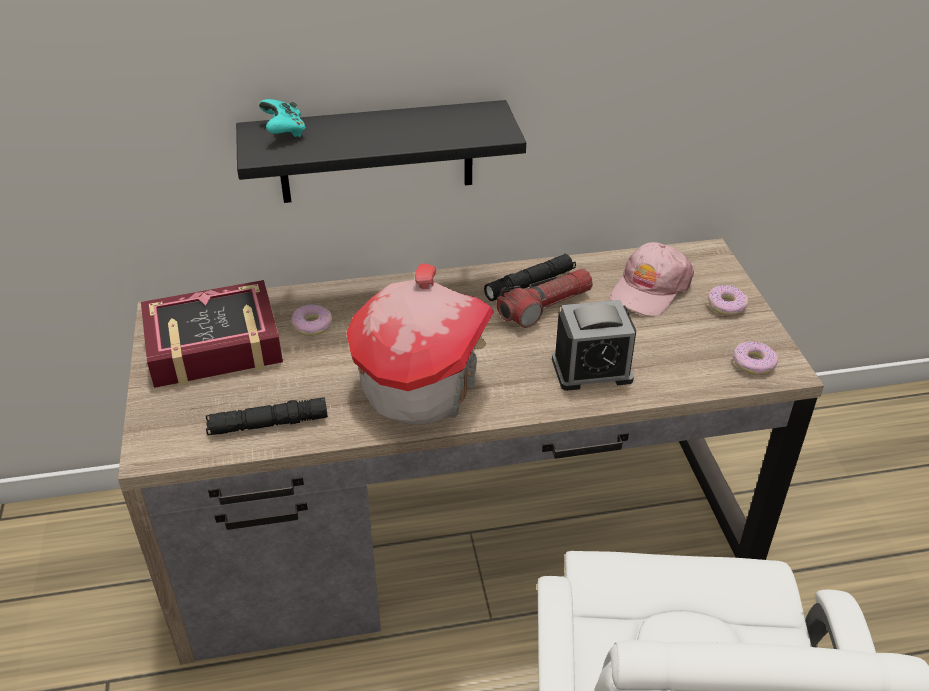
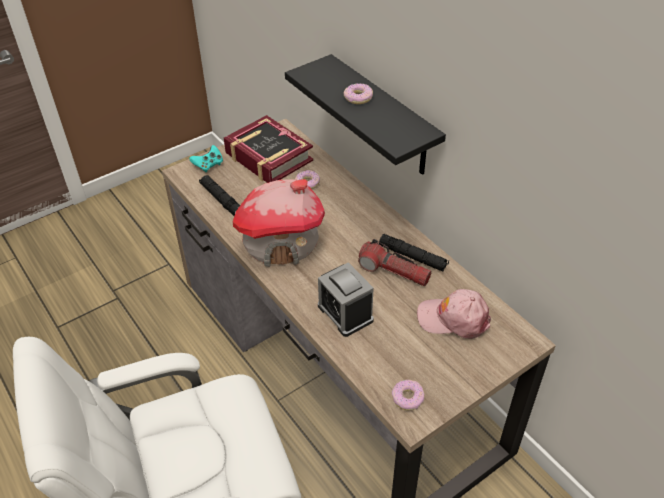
camera: 65 degrees right, 5 degrees up
turquoise game controller [259,99,306,137] -> turquoise game controller moved to [189,145,223,172]
donut [708,285,748,316] -> donut moved to [344,84,373,104]

